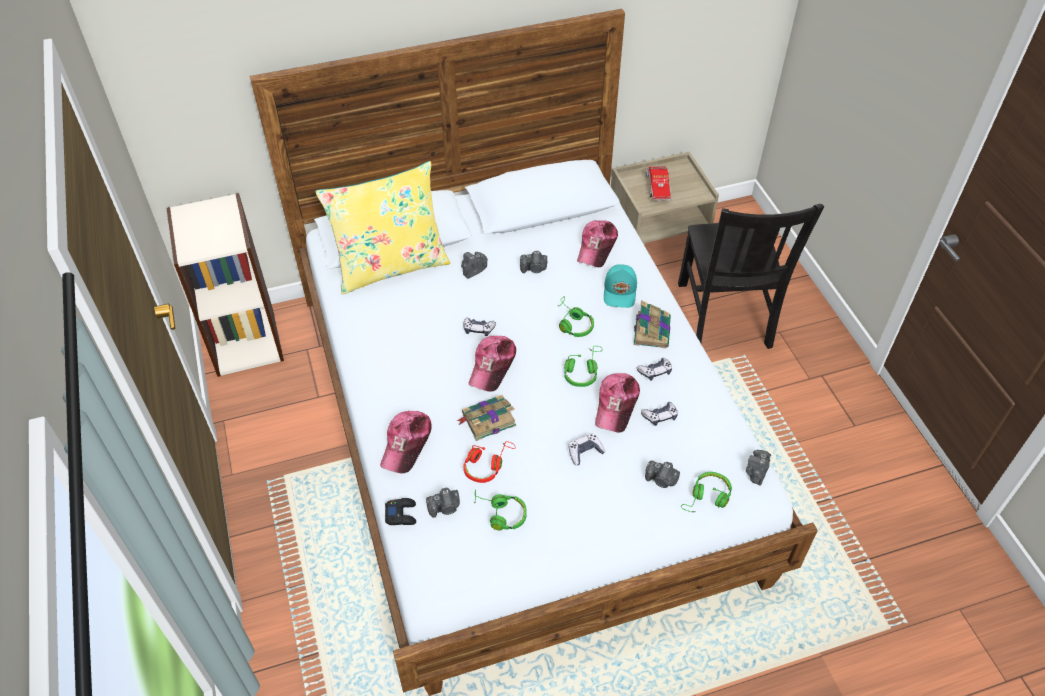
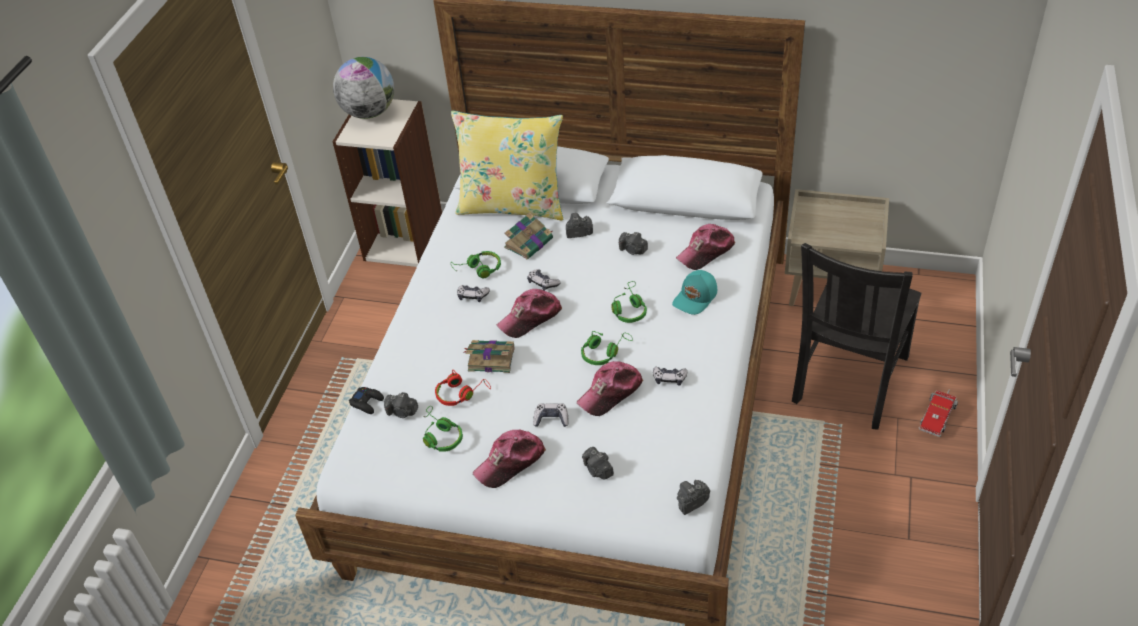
camera: 35 degrees right, 5 degrees down
cap [380,411,432,474] -> cap moved to [473,430,546,488]
book [634,301,671,348] -> book moved to [504,212,553,259]
game controller [641,402,678,426] -> game controller moved to [457,285,490,302]
toy truck [645,163,671,201] -> toy truck moved to [919,389,958,437]
green headphones [681,472,732,512] -> green headphones moved to [451,251,501,278]
none -> globe [333,57,395,119]

